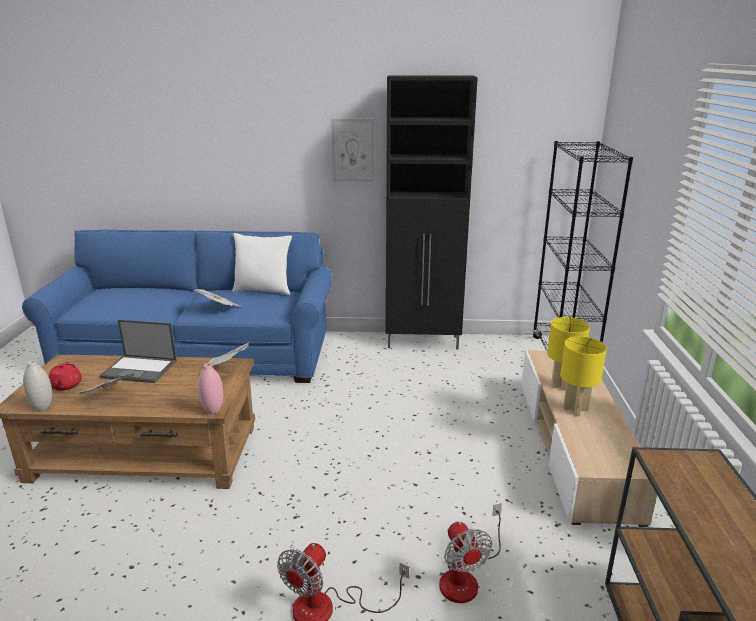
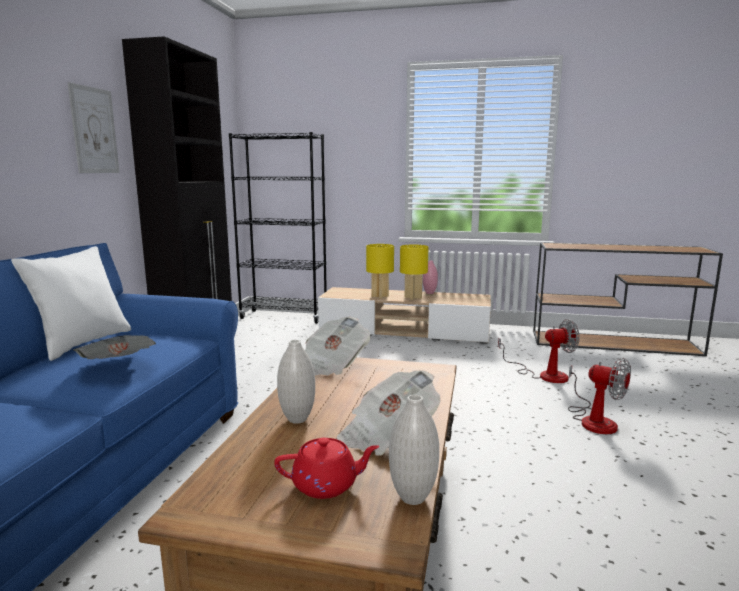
camera: 80 degrees left, 10 degrees down
laptop [100,320,177,383] -> white vase [277,340,315,424]
pink vase [198,363,223,414] -> pink vase moved to [423,261,438,294]

